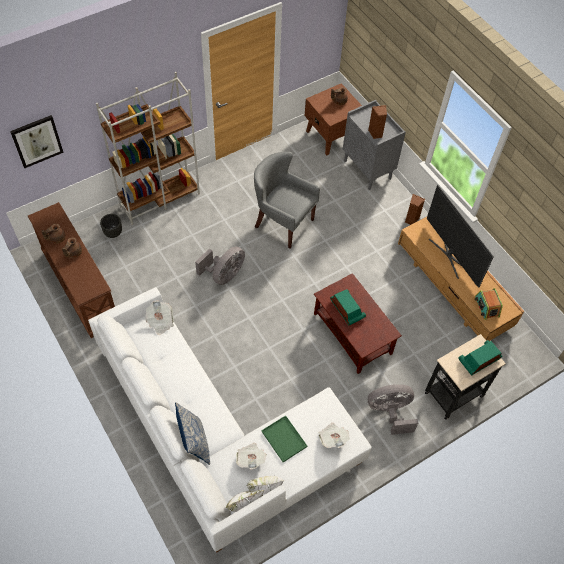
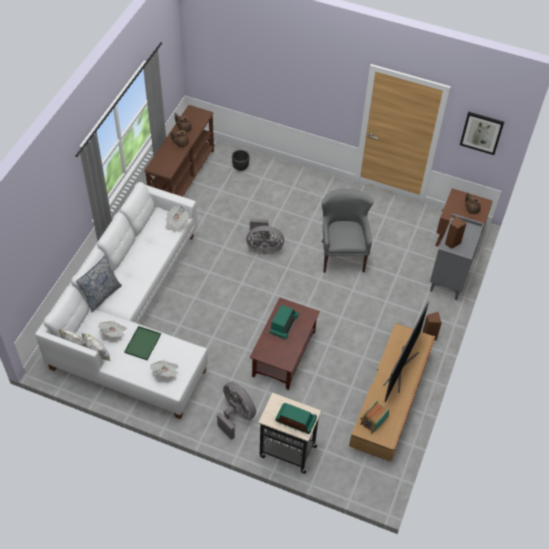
camera: 55 degrees right, 5 degrees down
picture [10,115,64,168] -> picture moved to [460,112,504,155]
brown bookcase [96,72,200,225] -> none

